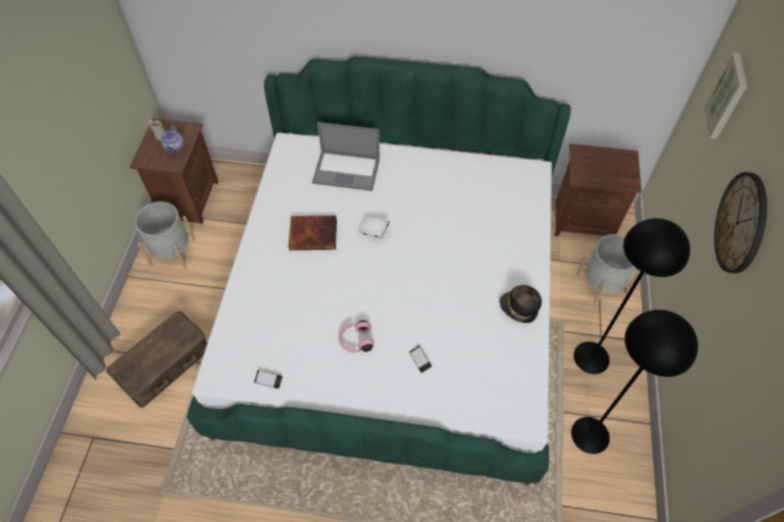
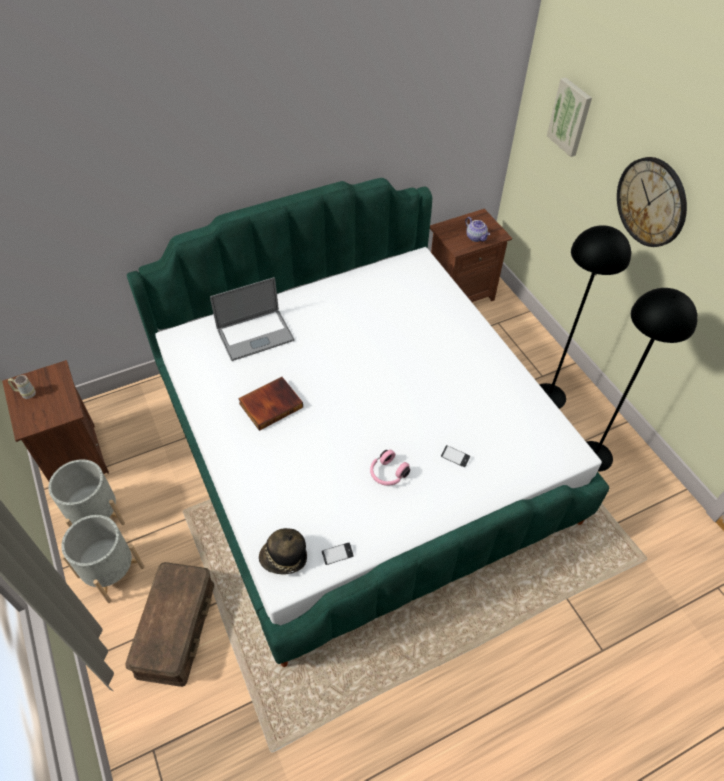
camera: 35 degrees left, 5 degrees down
teapot [161,125,184,154] -> teapot moved to [465,217,490,242]
white book [358,216,390,239] -> none
hat [500,285,542,323] -> hat moved to [259,528,307,574]
grey planter [576,234,640,305] -> grey planter moved to [61,515,145,603]

